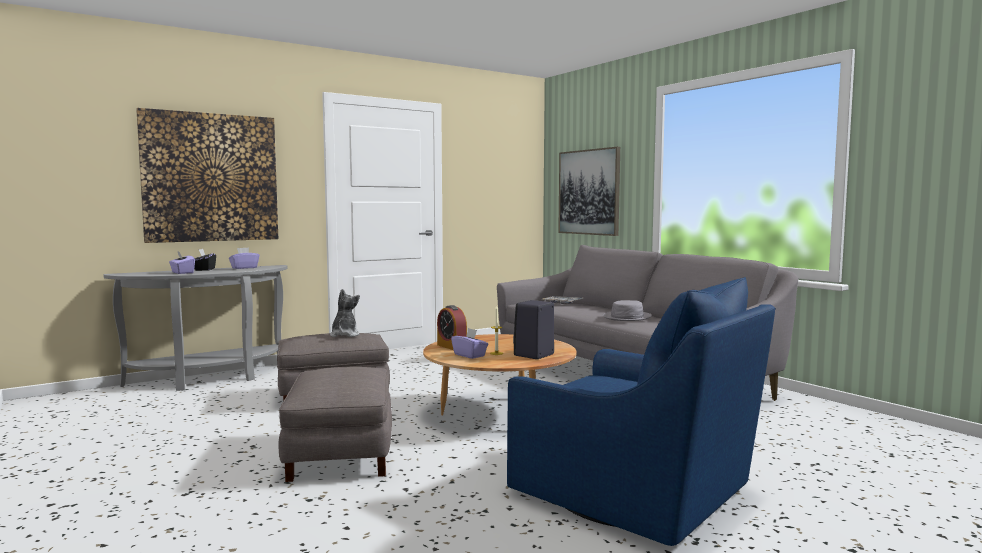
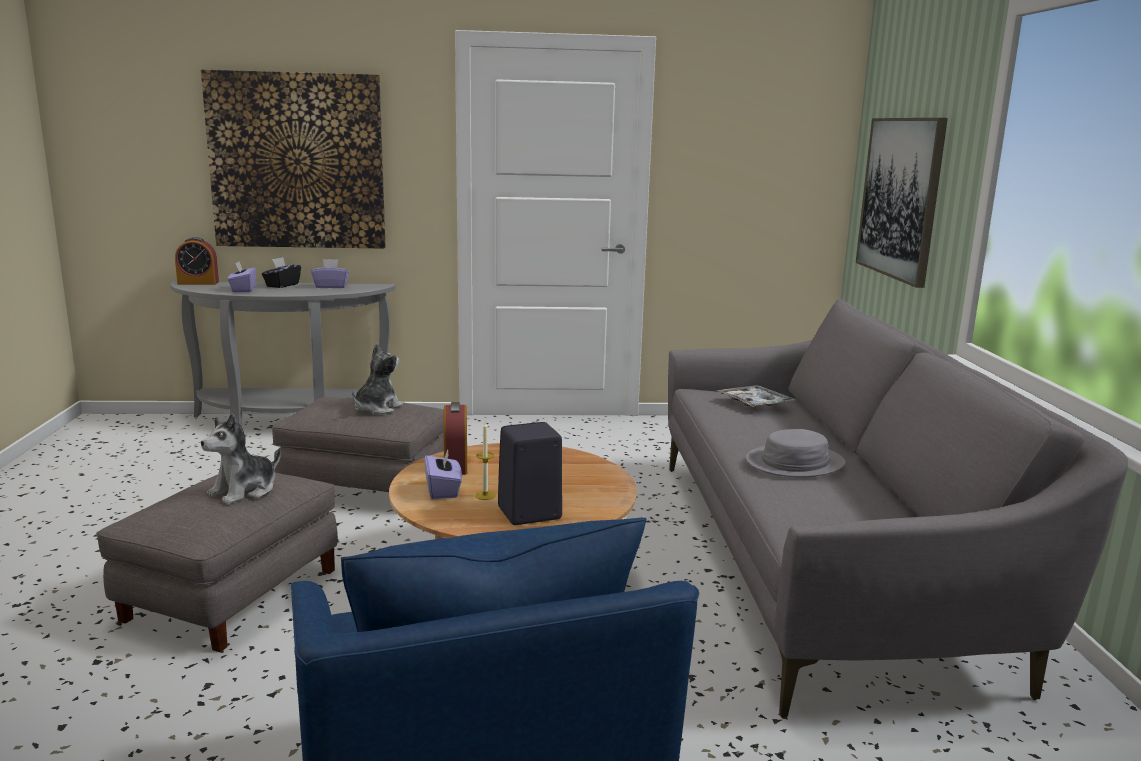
camera: 30 degrees right, 10 degrees up
none -> alarm clock [175,237,219,285]
none -> plush toy [201,413,281,505]

